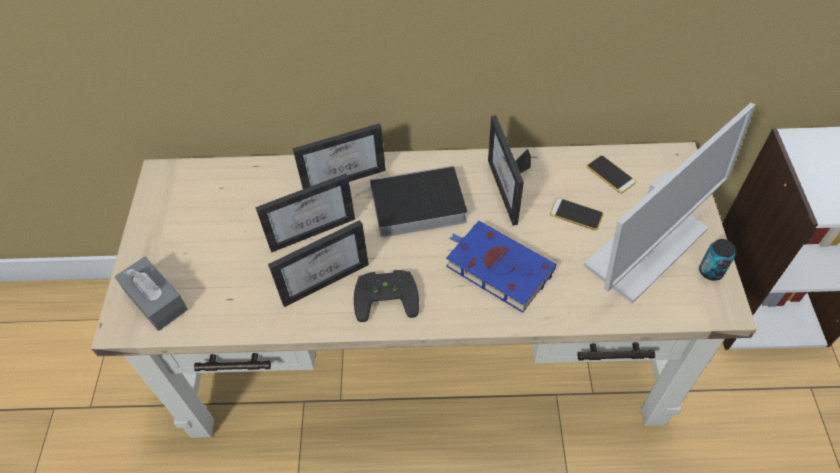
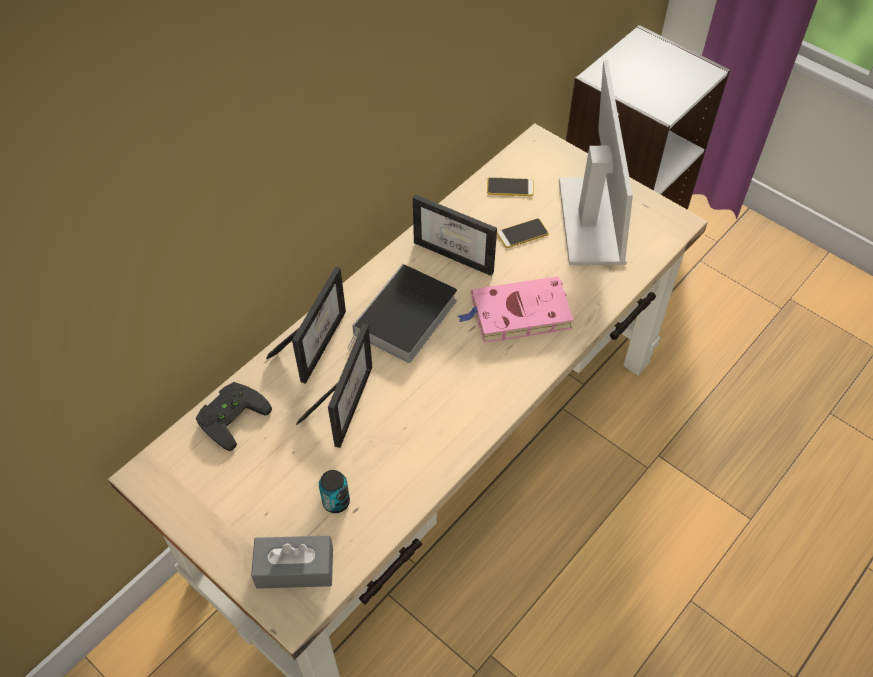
camera: 50 degrees left, 0 degrees up
picture frame [268,220,369,307] -> none
black game controller [354,270,419,322] -> black game controller moved to [196,382,272,451]
blue book [446,221,556,313] -> pink book [458,276,574,343]
can [699,239,736,281] -> can moved to [319,470,350,513]

